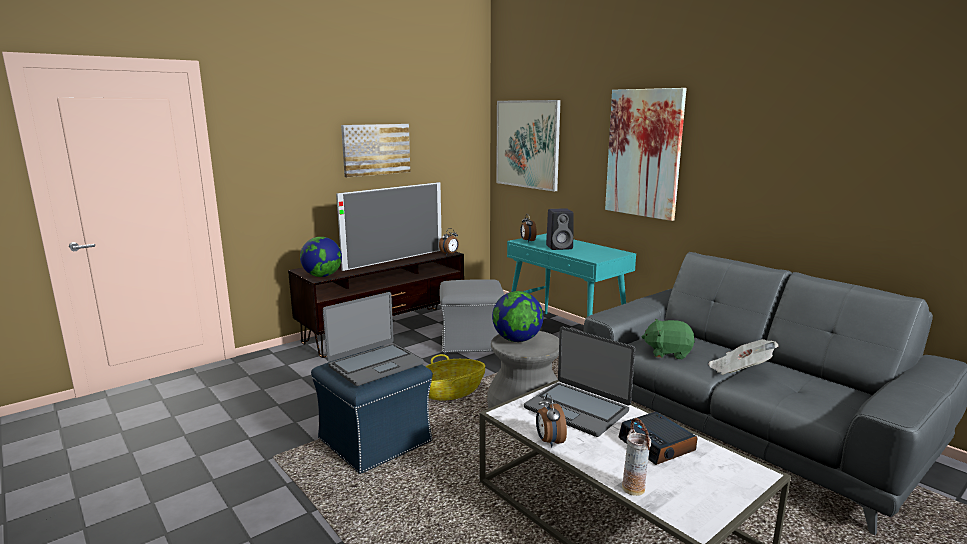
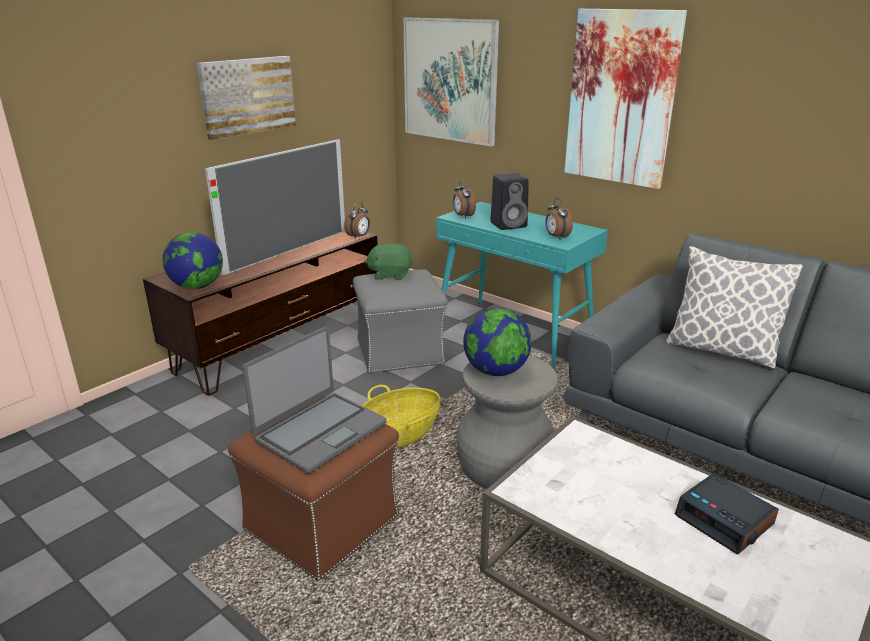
camera: 10 degrees left, 10 degrees up
blue ottoman [311,346,433,474] -> brown ottoman [228,396,399,580]
laptop [524,327,635,437] -> none
alarm clock [536,393,567,447] -> alarm clock moved to [545,198,573,239]
vase [622,418,651,496] -> none
green plush toy [642,319,695,359] -> green plush toy moved to [364,243,413,280]
newspaper [708,339,778,375] -> none
none -> pillow [666,246,803,368]

